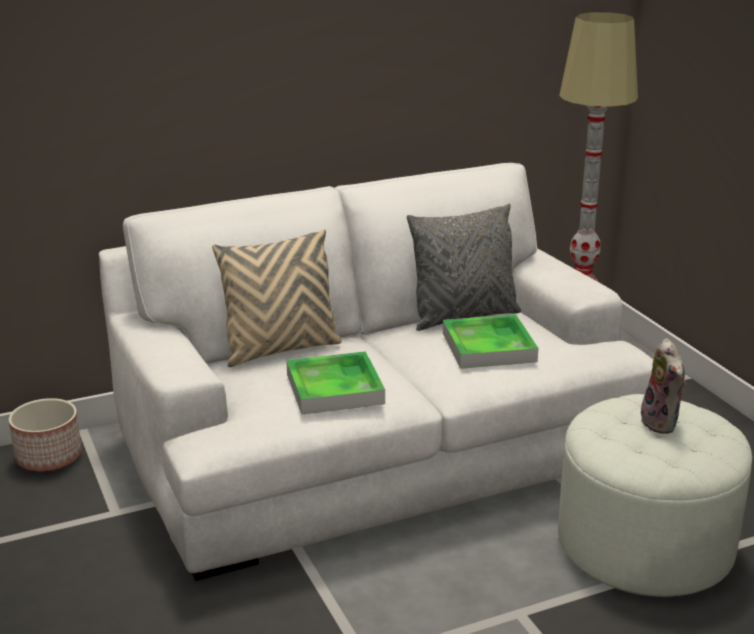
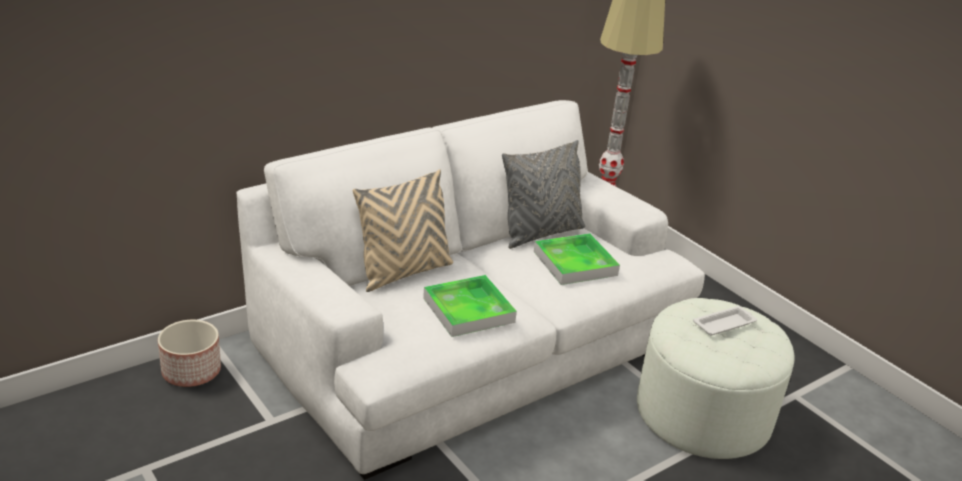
camera: 15 degrees left, 5 degrees up
plush toy [641,338,687,434] -> white tray [693,306,757,335]

